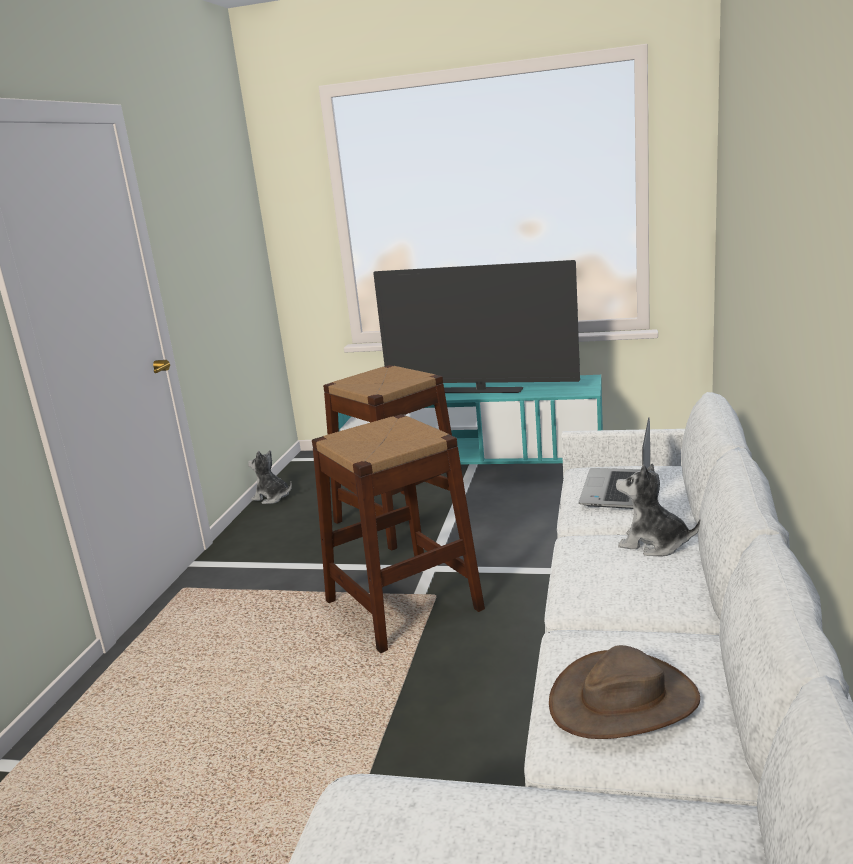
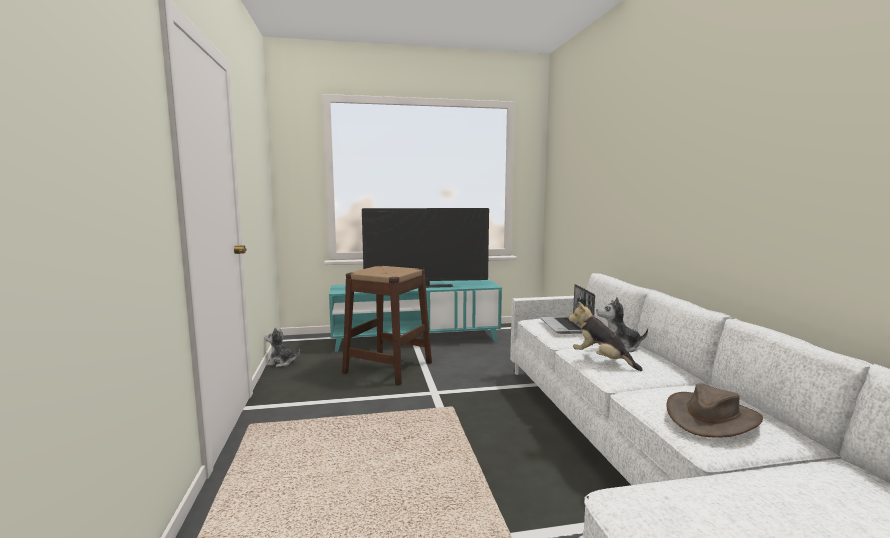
camera: 25 degrees left, 10 degrees down
brown stool [312,414,485,653] -> none
none -> plush toy [569,302,643,371]

